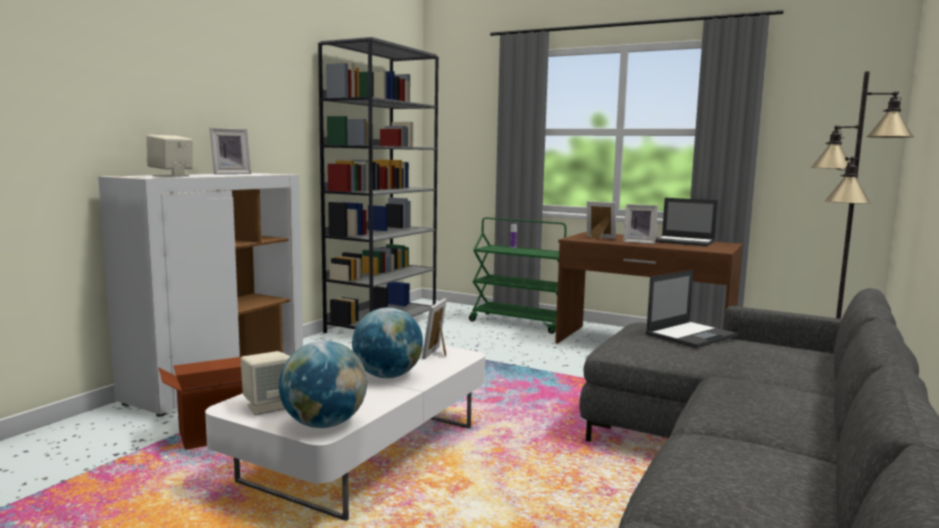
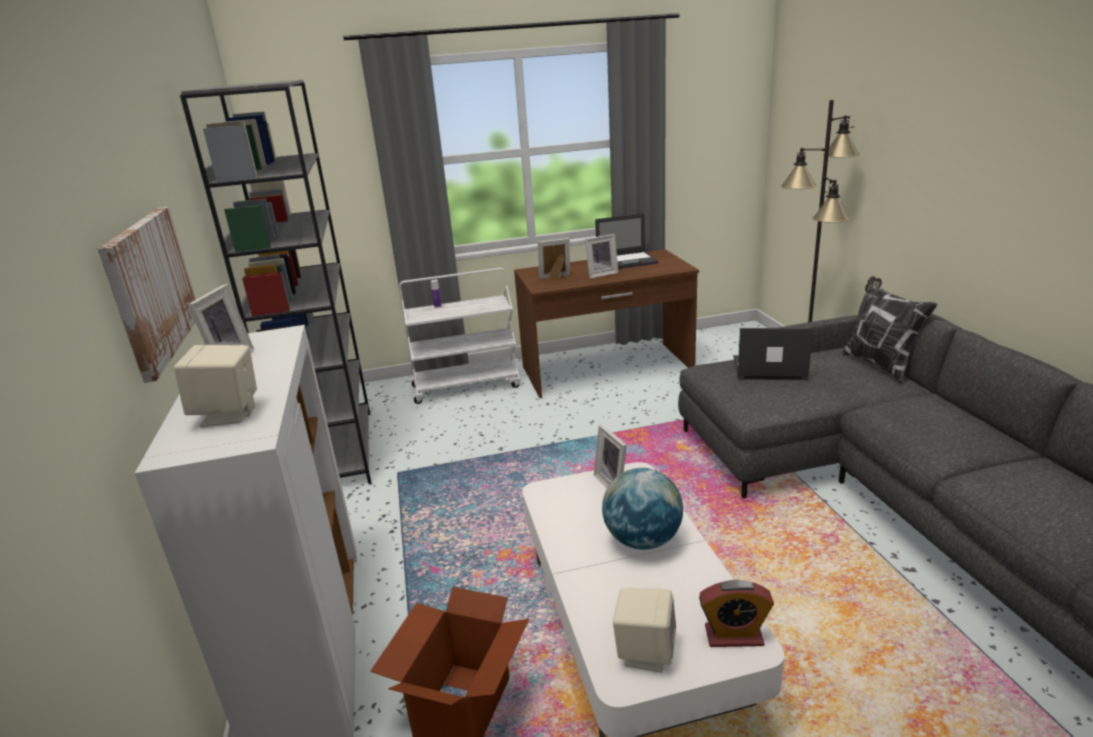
camera: 40 degrees left, 15 degrees up
globe [279,340,367,428] -> alarm clock [699,580,774,647]
green cart [469,217,567,334] -> white cart [399,268,520,404]
laptop [646,270,738,348] -> laptop turned 90 degrees counterclockwise [733,328,813,380]
none -> picture [98,207,196,383]
none -> pillow [842,276,938,384]

